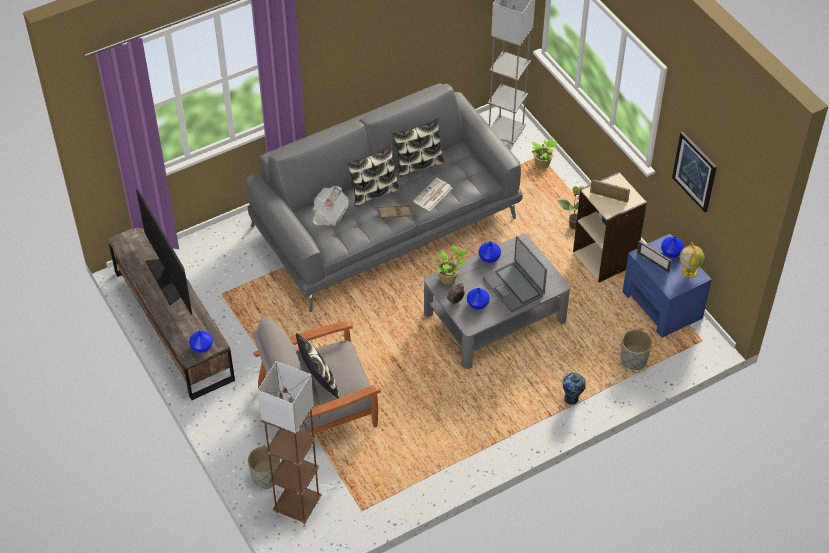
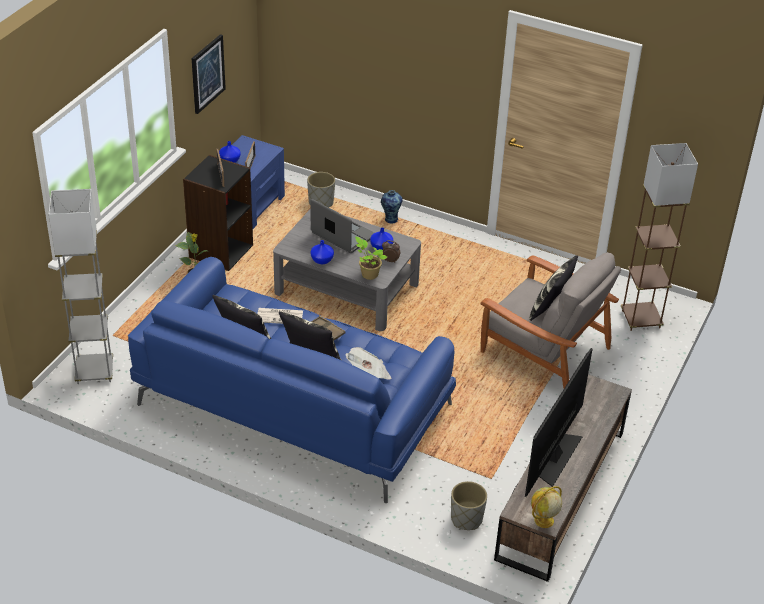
camera: 125 degrees left, 10 degrees down
blue vase [189,331,213,353] -> none
grey sofa [246,83,523,312] -> blue sofa [128,257,456,503]
grey planter [248,446,280,489] -> grey planter moved to [451,481,487,530]
laptop [483,236,547,312] -> laptop turned 75 degrees counterclockwise [311,199,374,253]
potted plant [532,137,557,168] -> none
beige bookcase [573,172,647,282] -> black bookcase [183,155,253,271]
globe [680,242,704,278] -> globe moved to [531,486,562,528]

